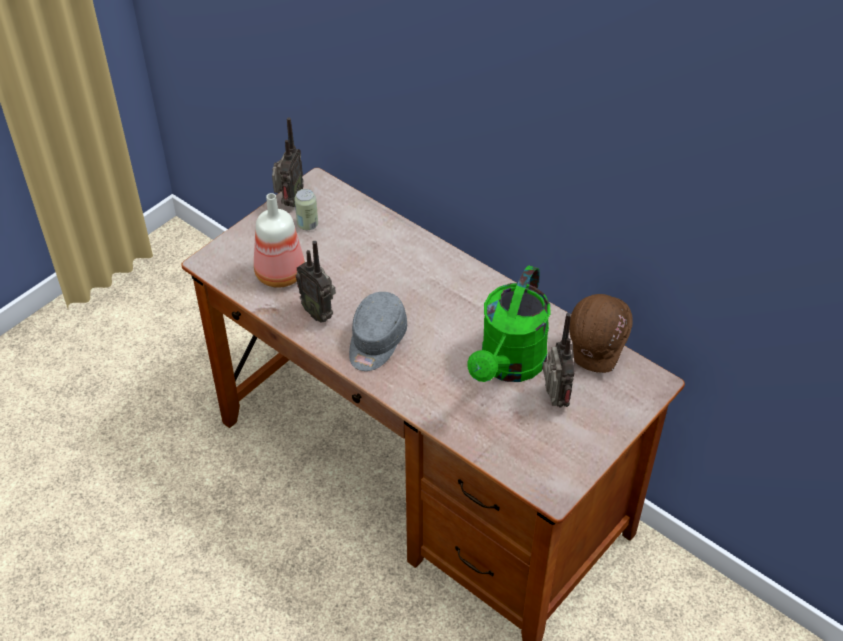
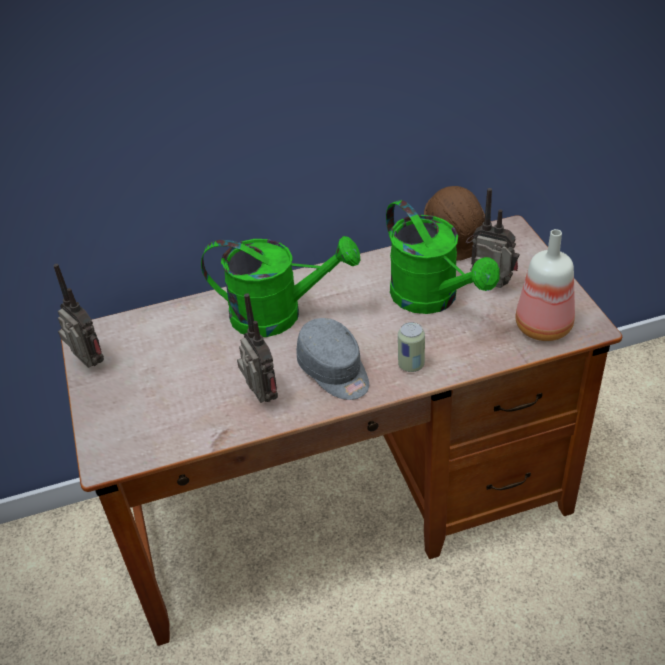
camera: 55 degrees left, 5 degrees down
bottle [254,193,305,288] -> bottle moved to [516,229,575,341]
can [294,189,318,230] -> can moved to [398,322,425,372]
radio [296,241,336,323] -> radio turned 105 degrees counterclockwise [237,293,278,403]
none -> green watering can [201,236,360,337]

